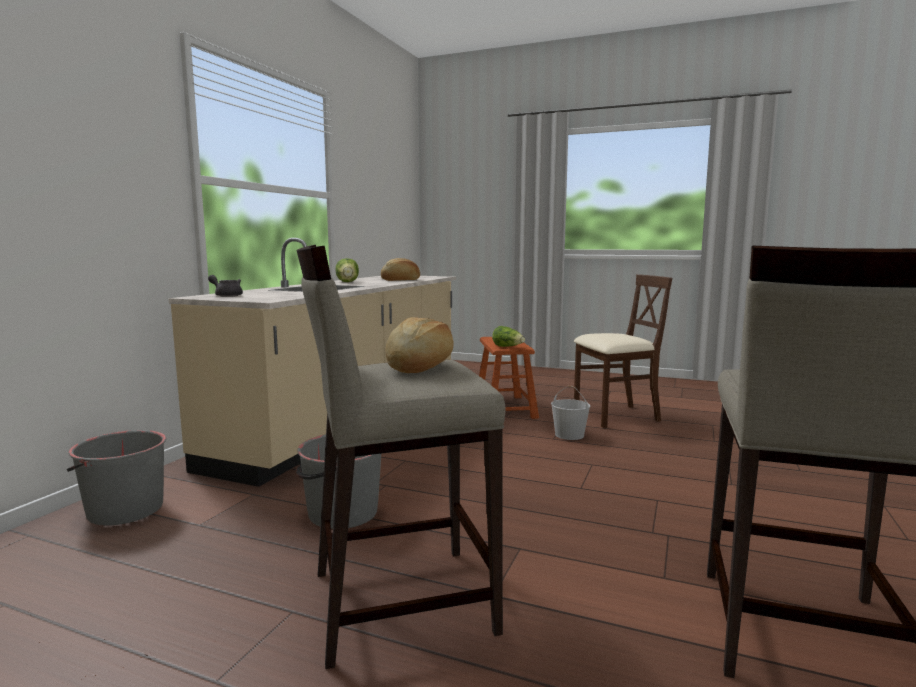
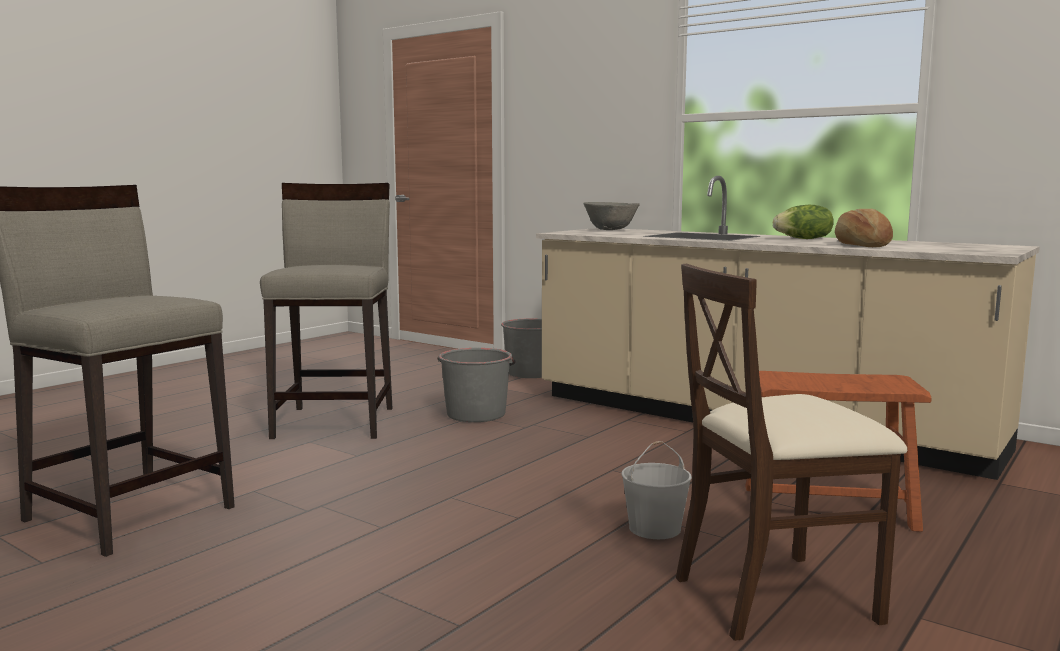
camera: 105 degrees right, 0 degrees up
grey teapot [208,275,243,297] -> grey bowl [583,202,640,230]
bread [386,317,454,373] -> none
lettuce [492,326,525,347] -> none
beige chair [574,274,672,428] -> beige chair turned 75 degrees clockwise [676,263,907,641]

